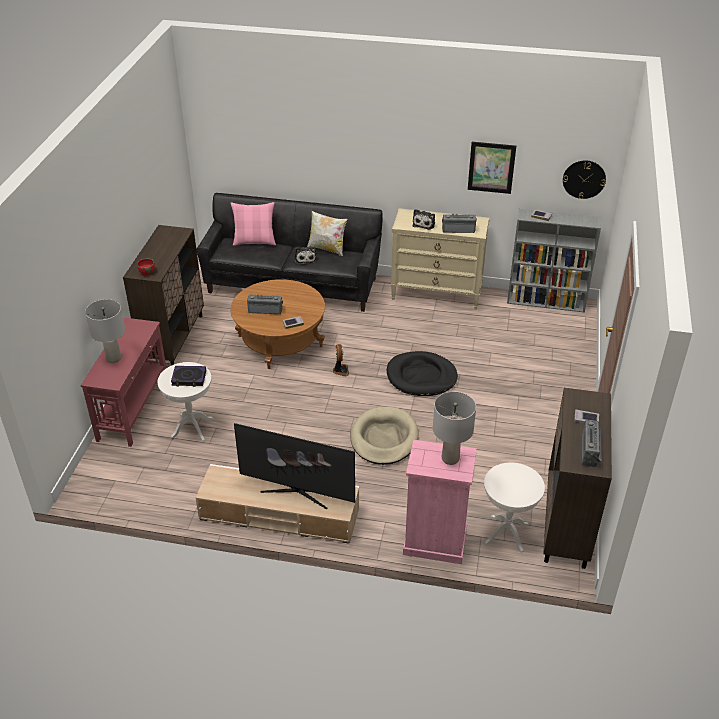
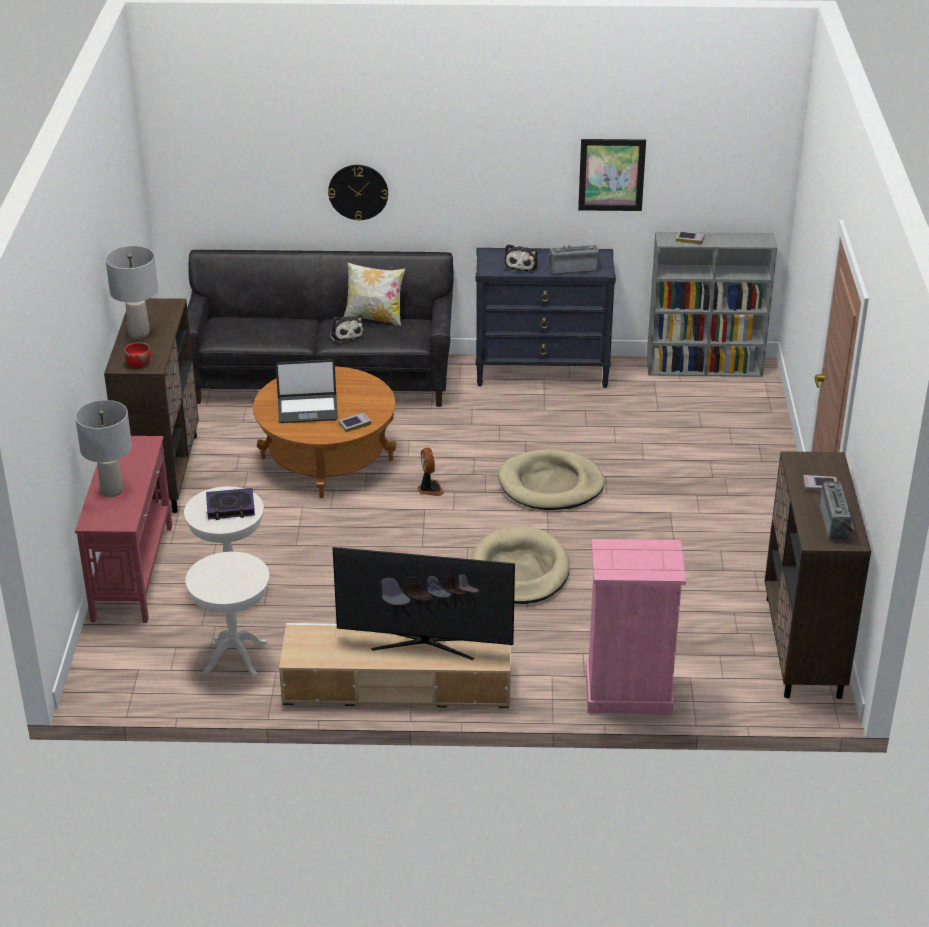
camera: 10 degrees left, 5 degrees down
pink pillow [230,202,276,246] -> none
radio [247,294,283,314] -> laptop [276,359,338,423]
black dog bed [387,351,458,396] -> beige dog bed [498,449,604,510]
beige dresser [391,208,490,310] -> black dresser [476,248,616,388]
grey table lamp [433,392,476,465] -> grey table lamp moved to [106,246,158,339]
white side table [484,463,545,553] -> white side table moved to [186,552,270,677]
wall clock [563,160,606,199] -> wall clock moved to [328,165,388,221]

